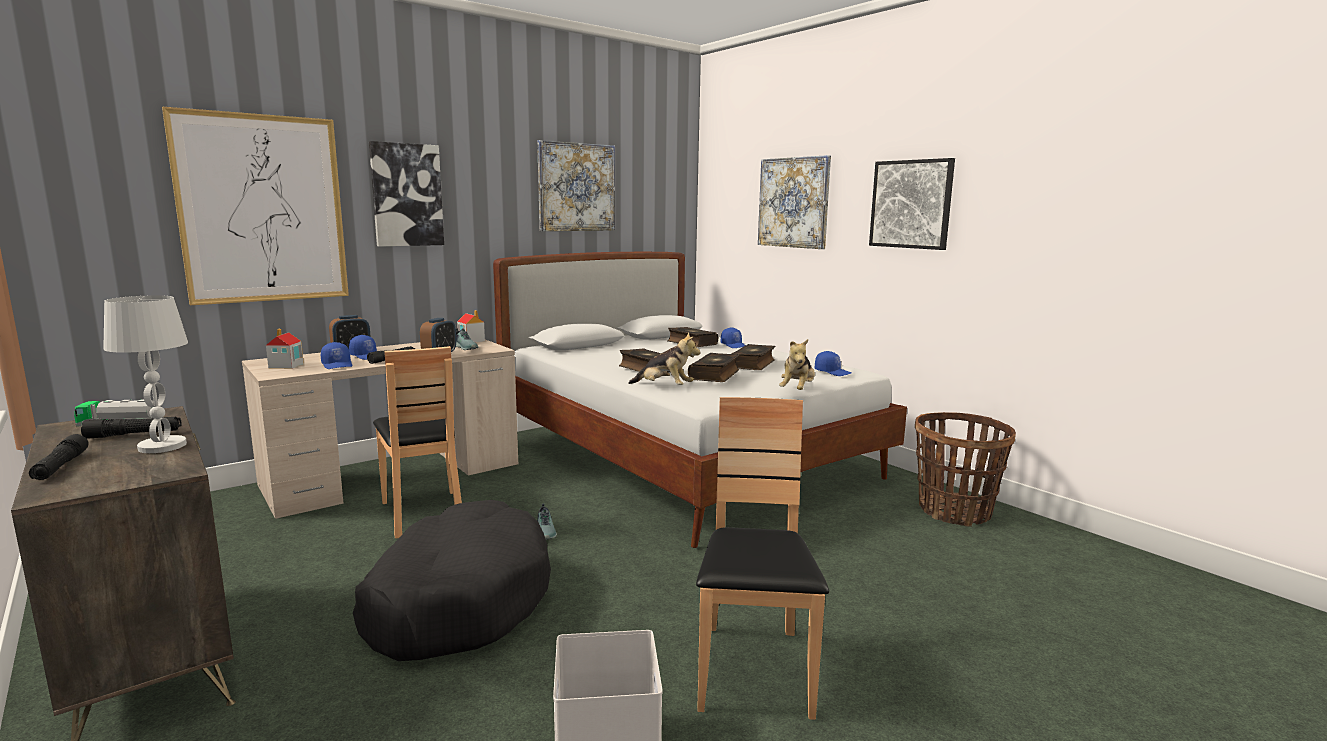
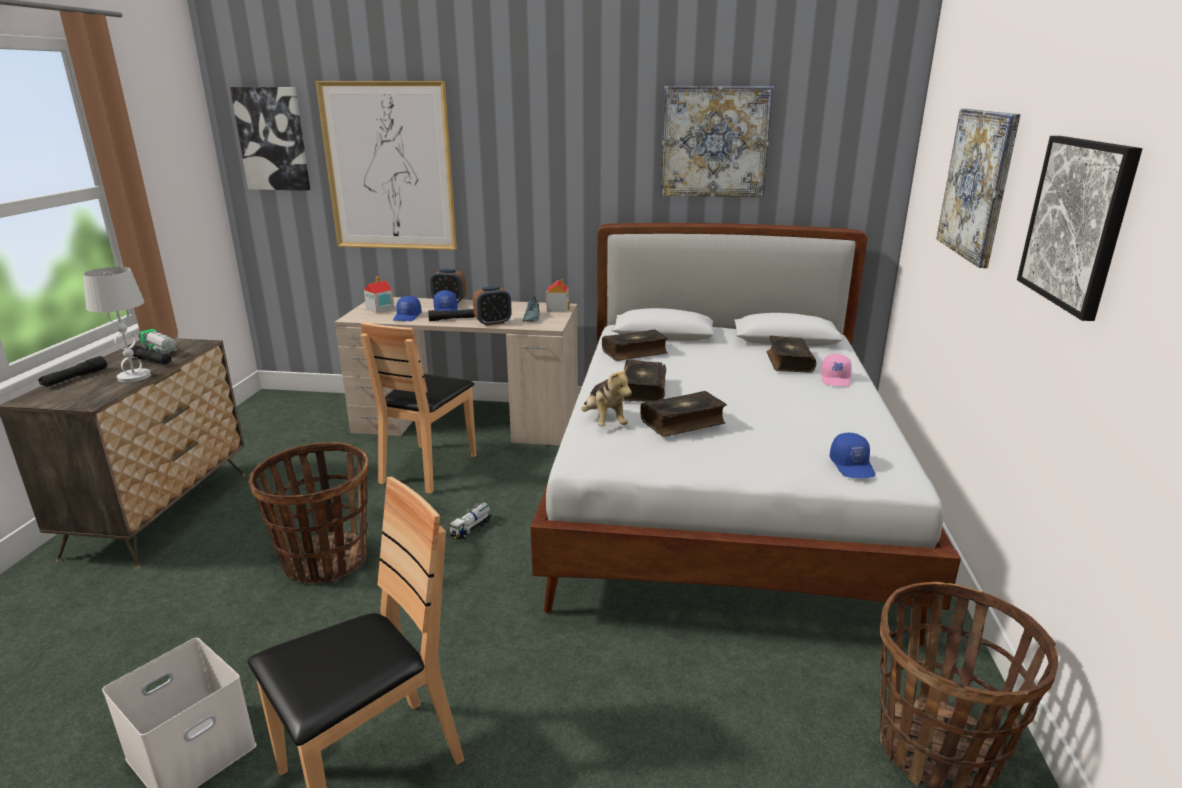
camera: 45 degrees right, 10 degrees up
black dog bed [353,500,551,661] -> basket [249,442,369,583]
picture [369,141,444,247] -> picture moved to [230,87,310,191]
shoe [537,504,557,540] -> toy truck [449,501,492,540]
blue cap [721,327,746,348] -> pink cap [821,354,852,386]
book [731,344,775,370] -> book moved to [602,329,668,361]
plush toy [779,339,815,390] -> none

